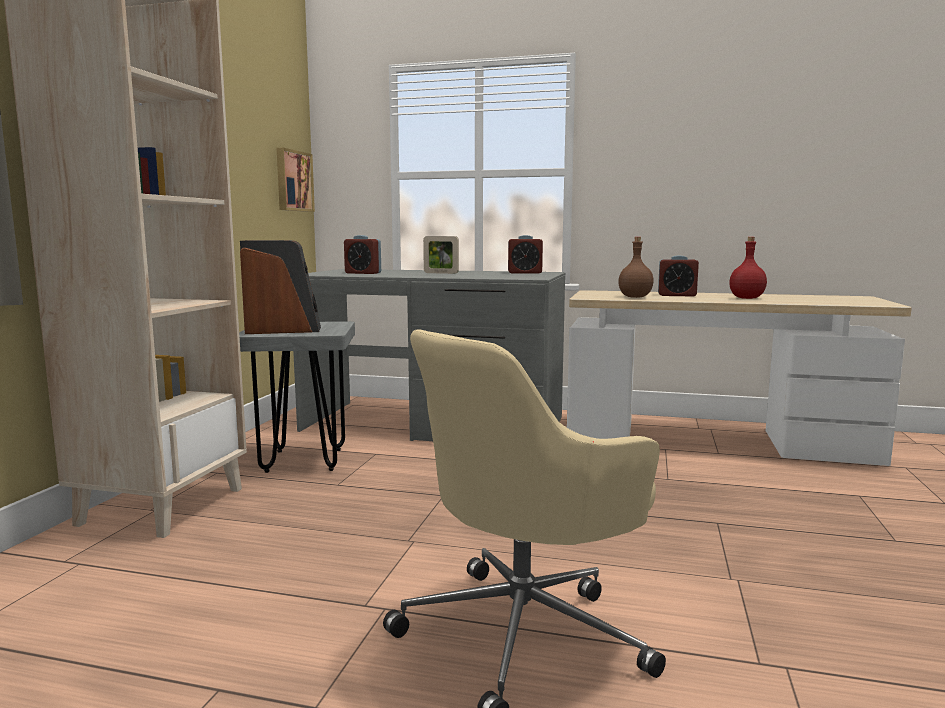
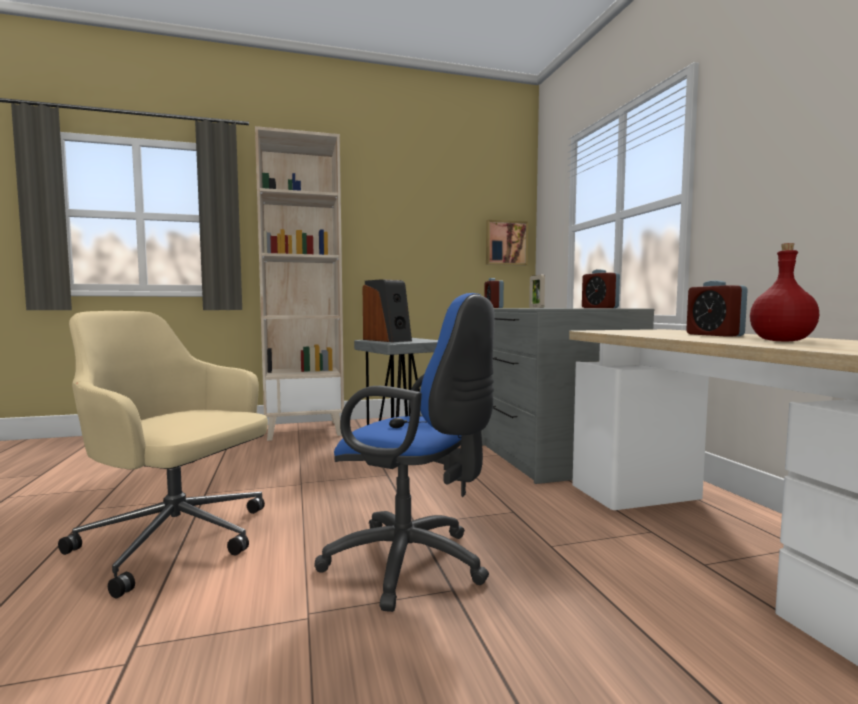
camera: 60 degrees right, 5 degrees down
brown bottle [618,237,654,298] -> none
none -> blue office chair [314,293,495,612]

